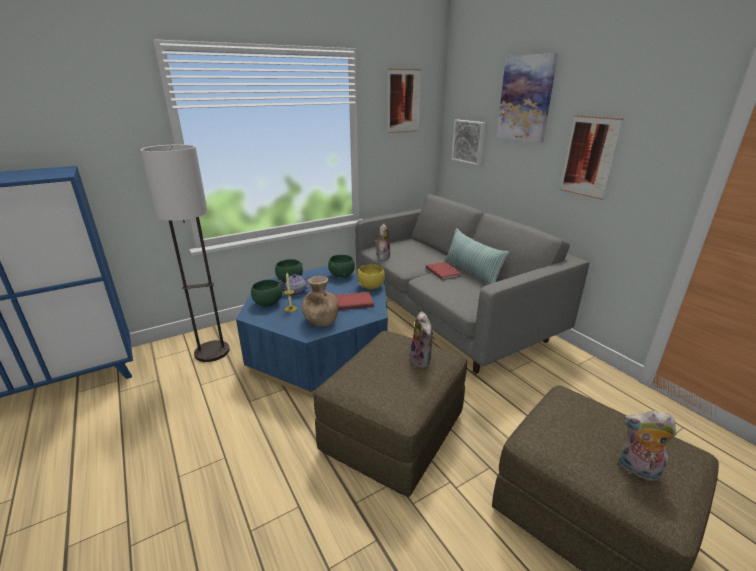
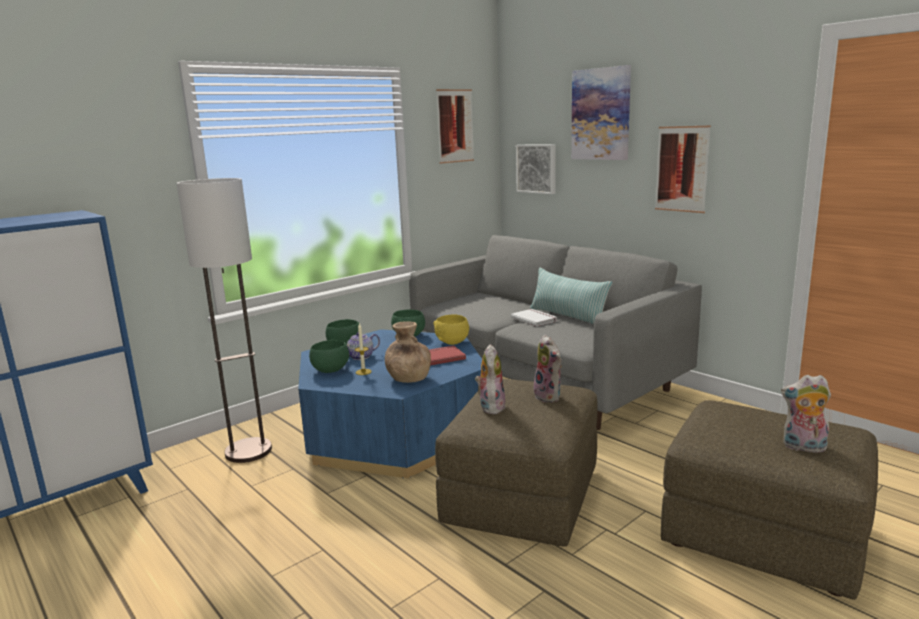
camera: 10 degrees left, 10 degrees down
plush toy [375,224,390,260] -> plush toy moved to [475,344,506,414]
red book [426,262,462,280] -> white book [511,309,557,327]

